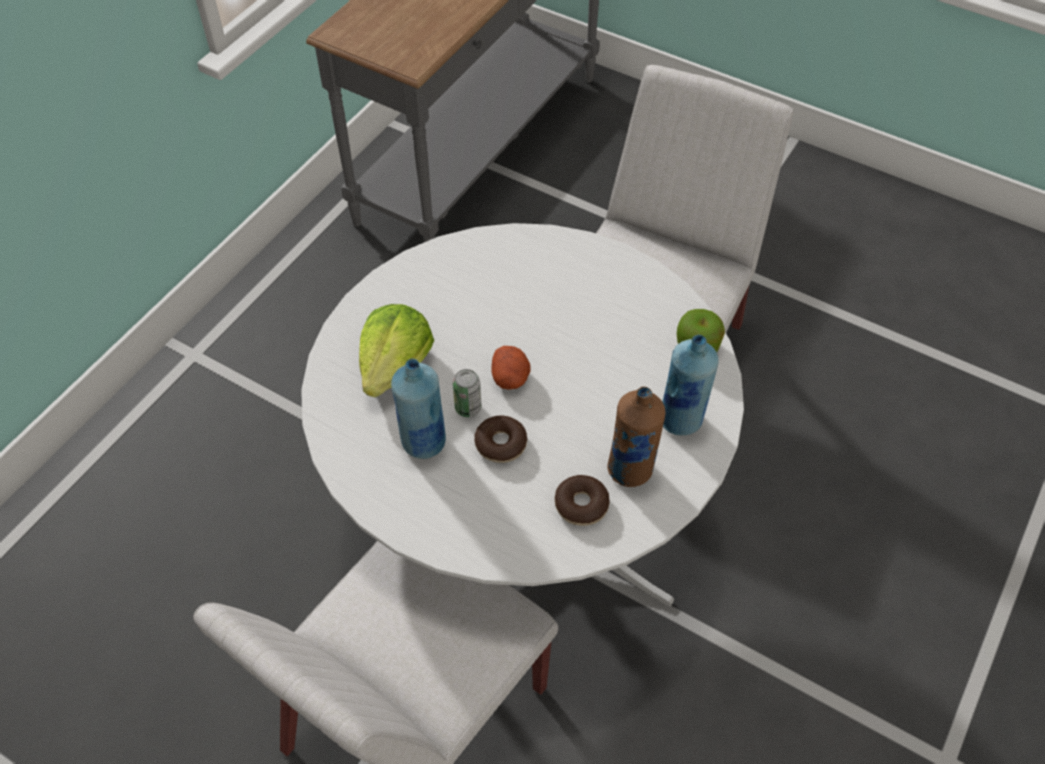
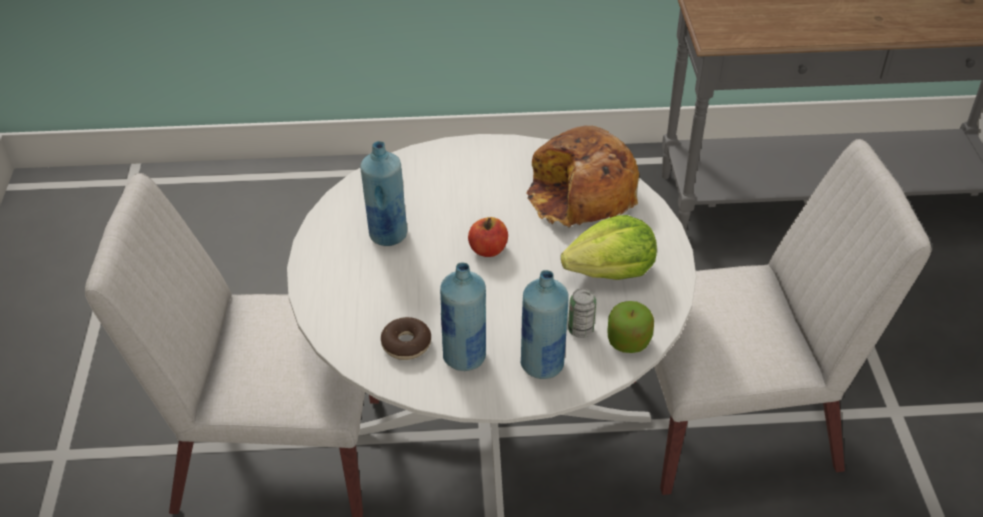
camera: 55 degrees right, 10 degrees down
lettuce [359,304,434,397] -> lettuce moved to [561,215,657,280]
can [453,369,482,417] -> can moved to [568,288,596,338]
donut [474,416,528,463] -> none
potato [491,346,531,390] -> apple [468,217,508,257]
brown bottle [607,387,666,487] -> blue bottle [440,262,486,371]
none -> bread [526,126,639,228]

